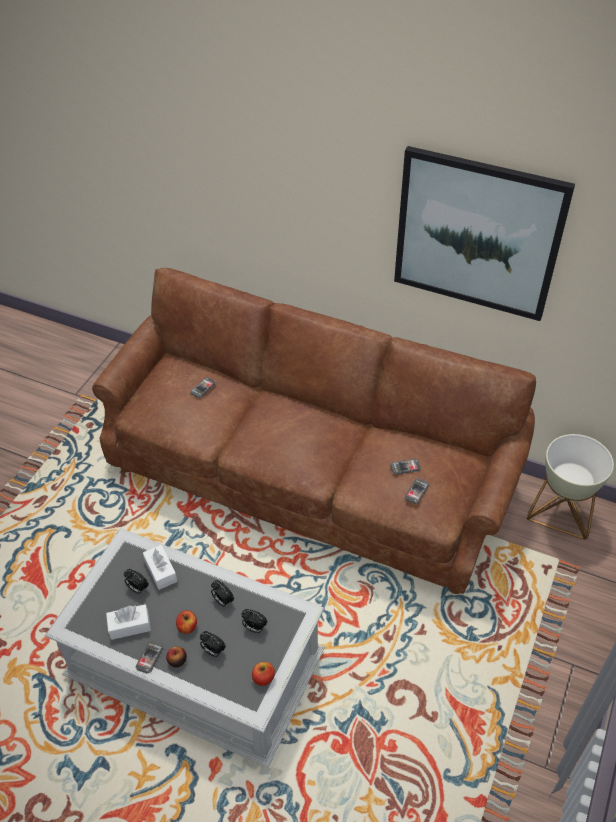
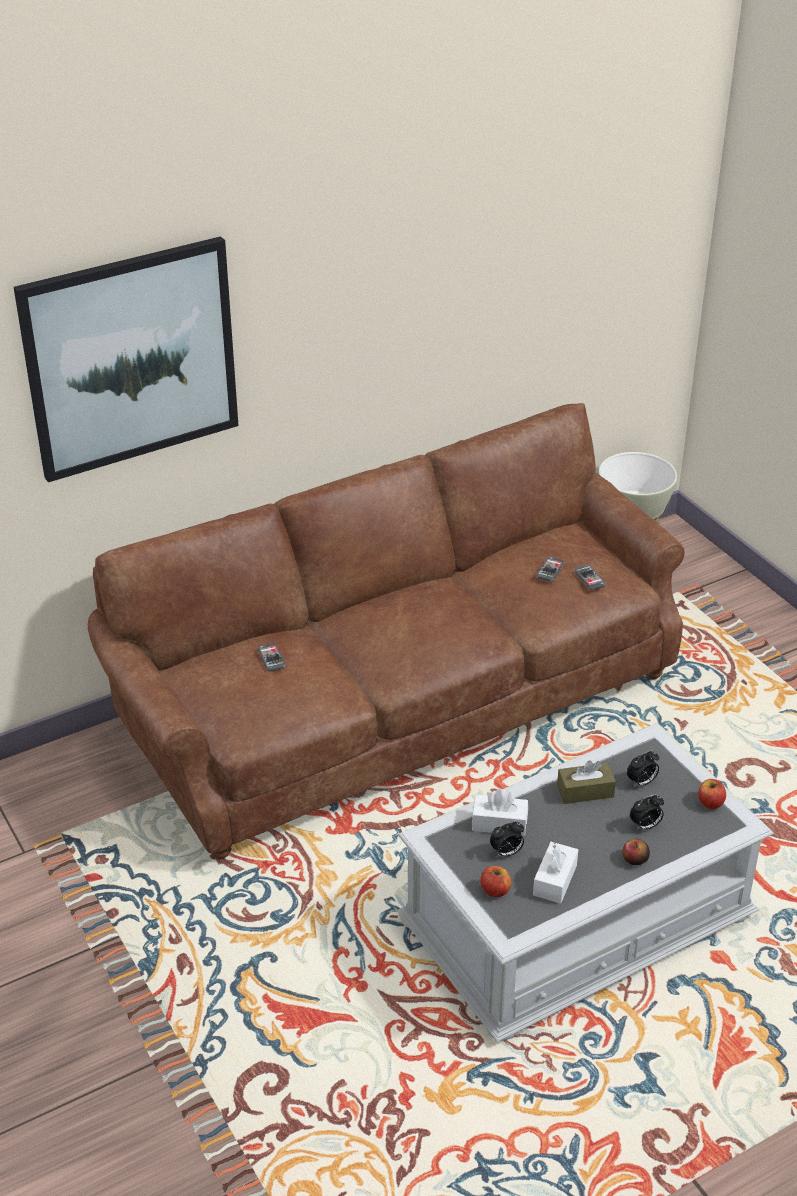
camera: 55 degrees left, 10 degrees down
phone [136,641,163,673] -> none
apple [176,610,197,634] -> apple moved to [481,866,511,897]
alarm clock [211,580,234,607] -> brown tissue box [557,760,616,804]
picture [394,146,575,321] -> picture moved to [14,236,239,482]

